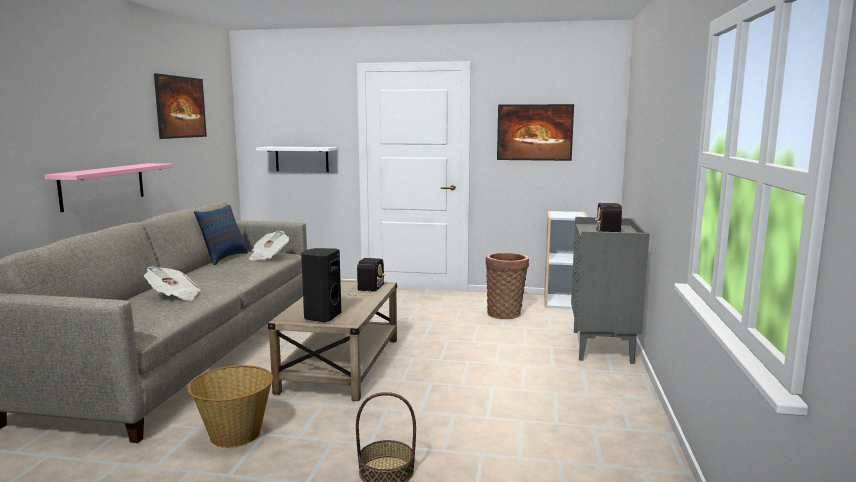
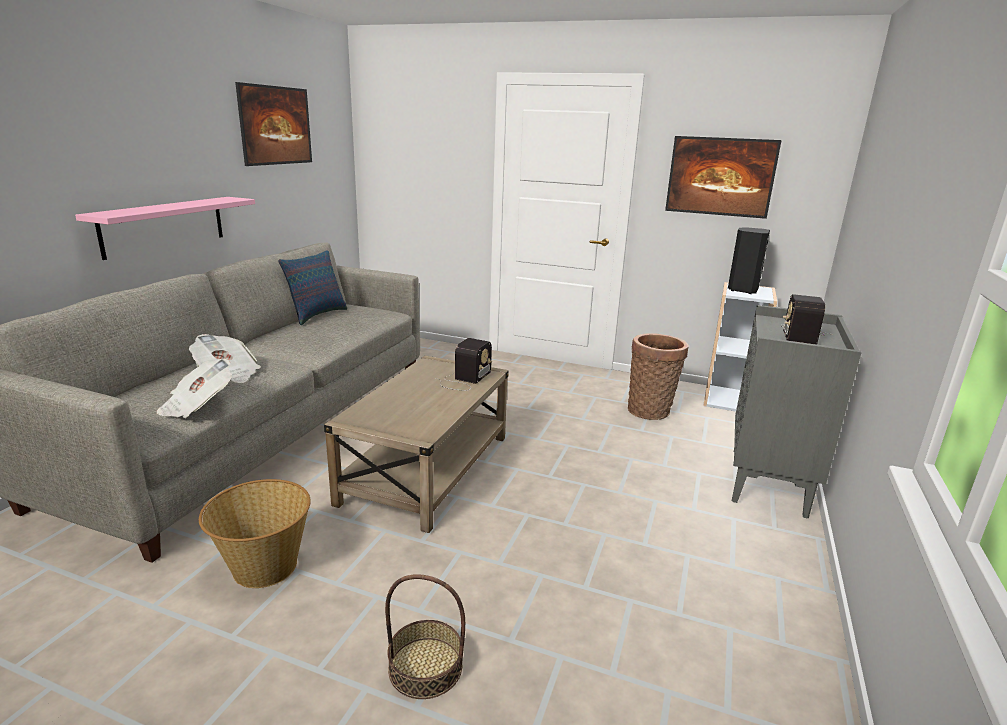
camera: 10 degrees right, 10 degrees up
newspaper [249,231,289,260] -> newspaper moved to [157,359,232,418]
white shelf [256,147,337,172] -> none
black speaker [301,248,341,322] -> black speaker moved to [728,227,770,294]

